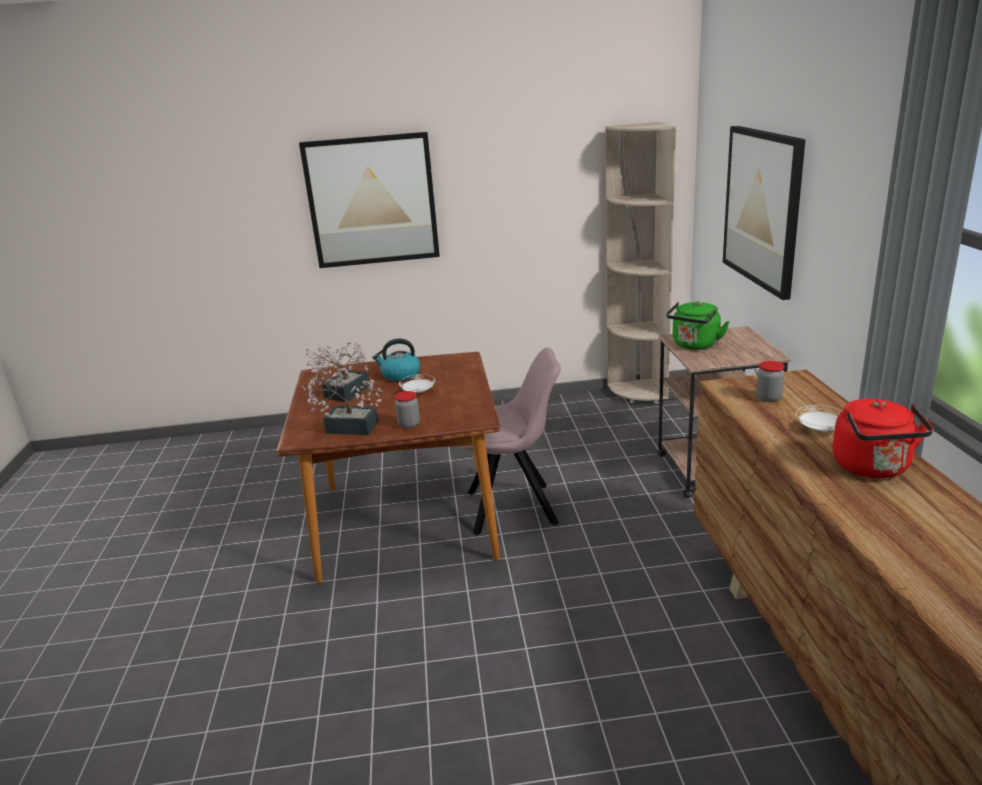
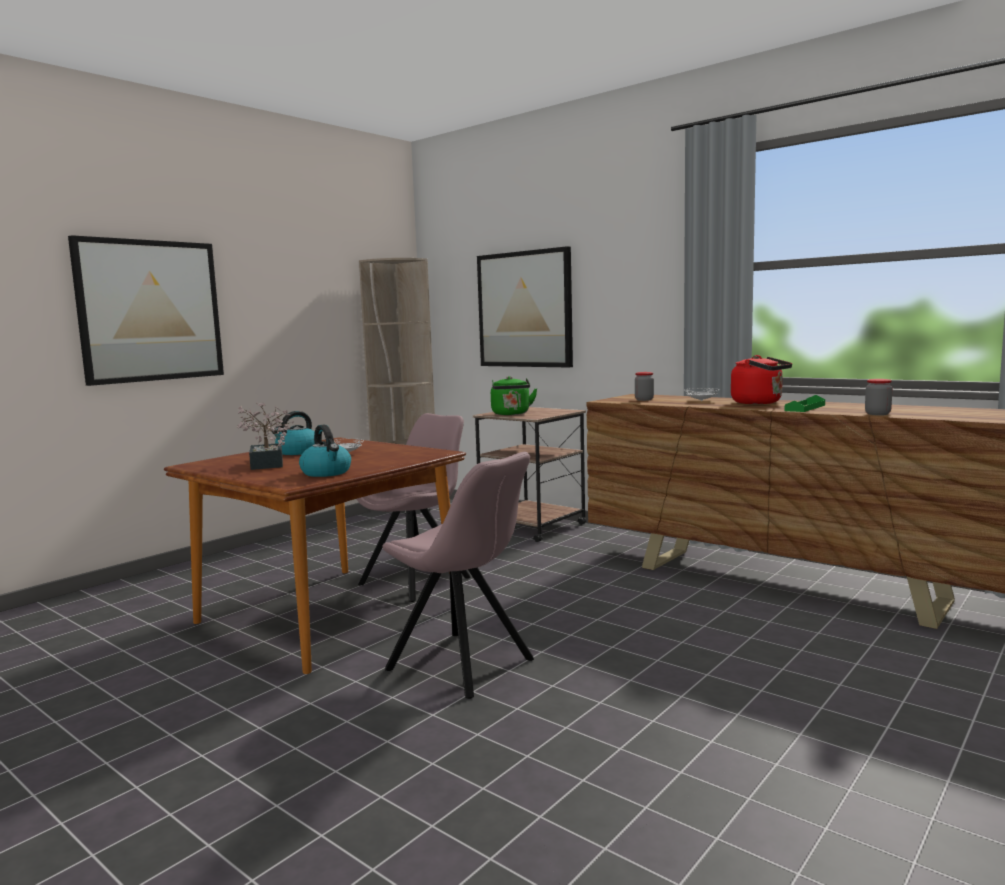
camera: 45 degrees left, 15 degrees down
potted plant [302,363,383,435] -> kettle [299,425,351,477]
jar [395,391,420,429] -> jar moved to [865,379,892,415]
none -> pink chair [382,452,534,699]
none -> green tray [785,395,825,412]

